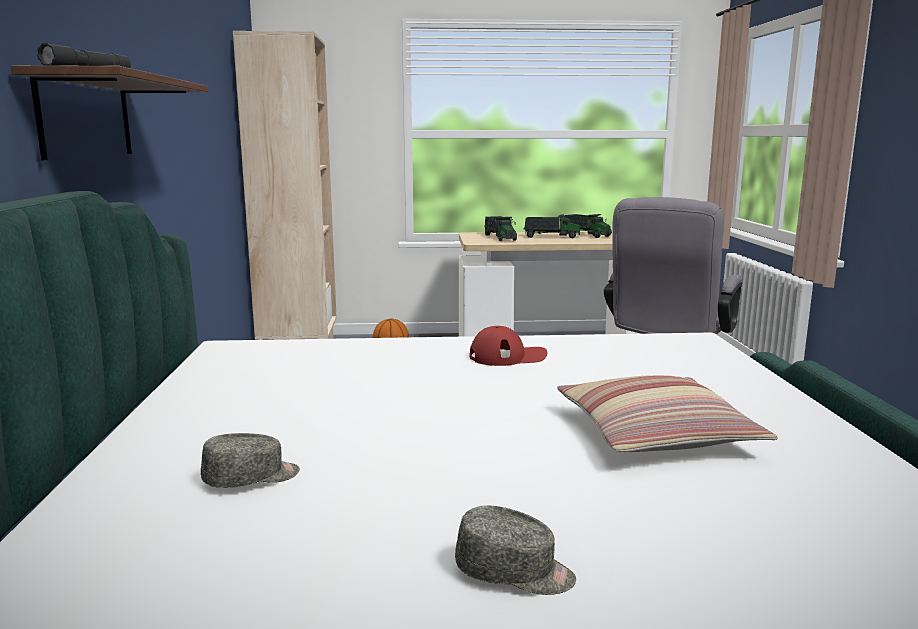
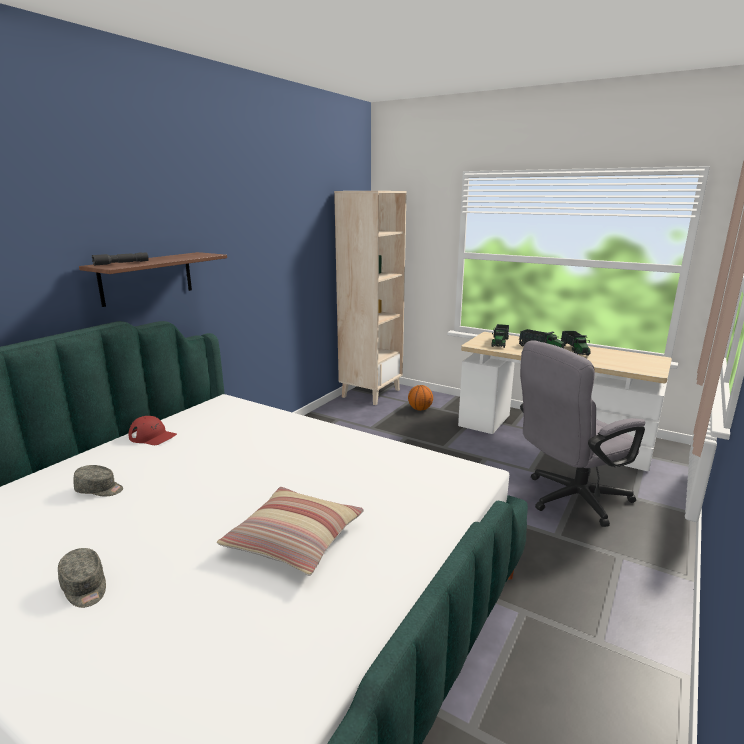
camera: 35 degrees right, 5 degrees up
red cap [470,326,547,366] -> red cap moved to [128,416,177,445]

